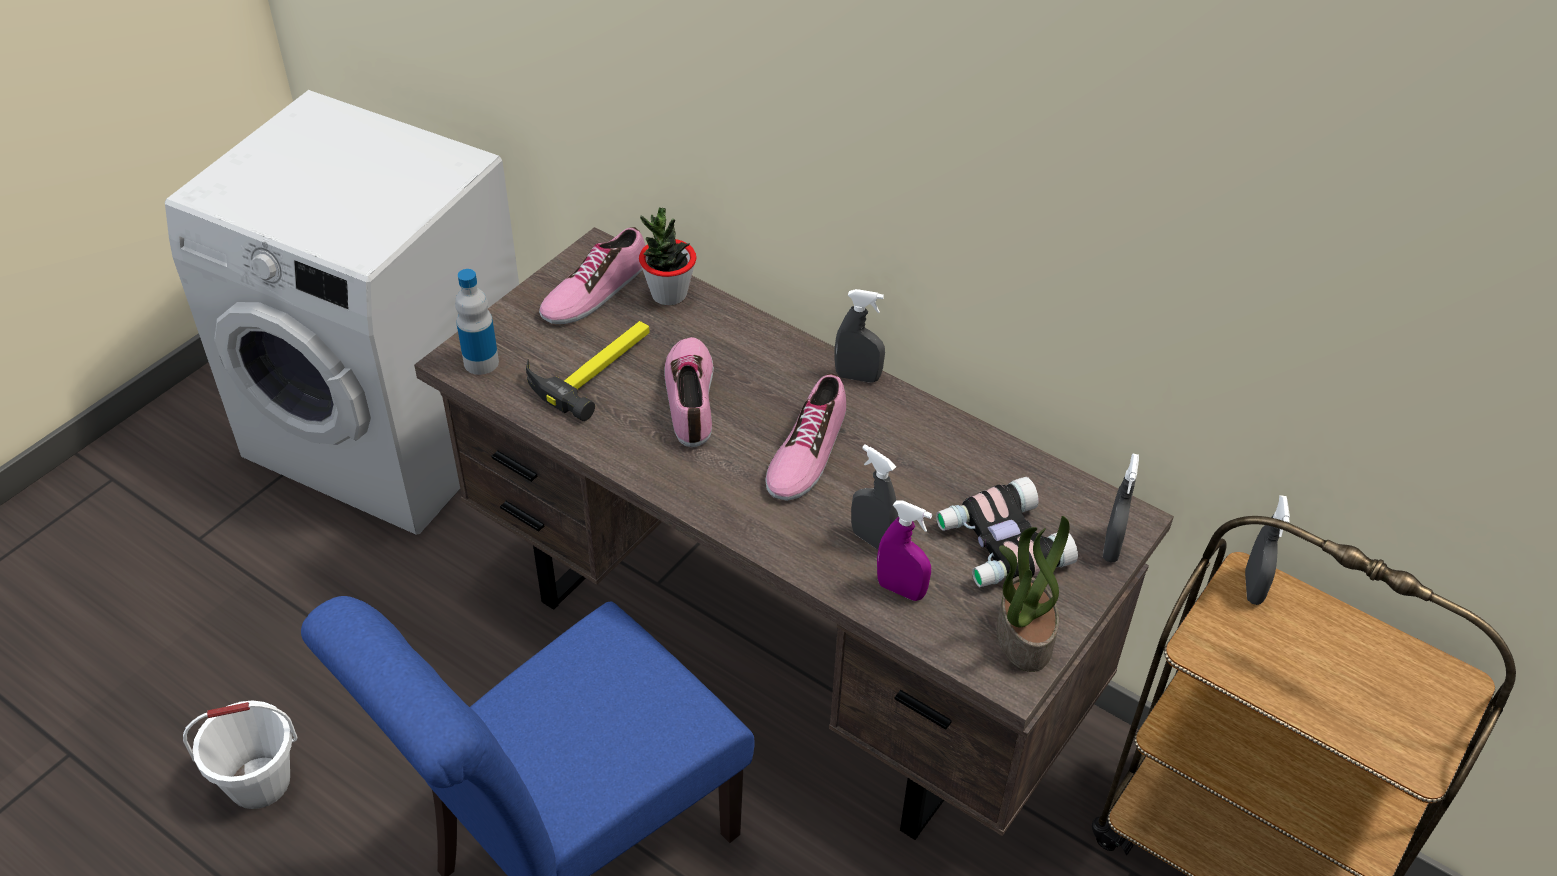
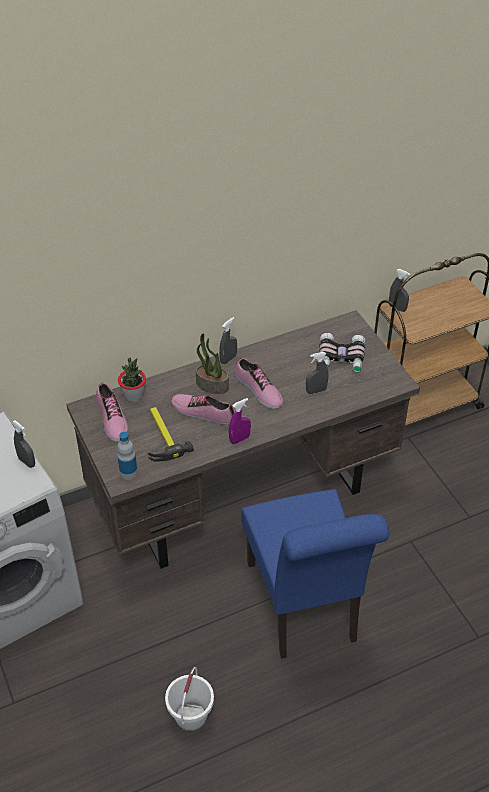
camera: 60 degrees left, 0 degrees up
purple spray bottle [877,501,932,601] -> purple spray bottle moved to [229,398,251,444]
potted plant [997,516,1069,672] -> potted plant moved to [196,334,229,394]
grey spray bottle [1103,453,1139,562] -> grey spray bottle moved to [13,420,35,468]

